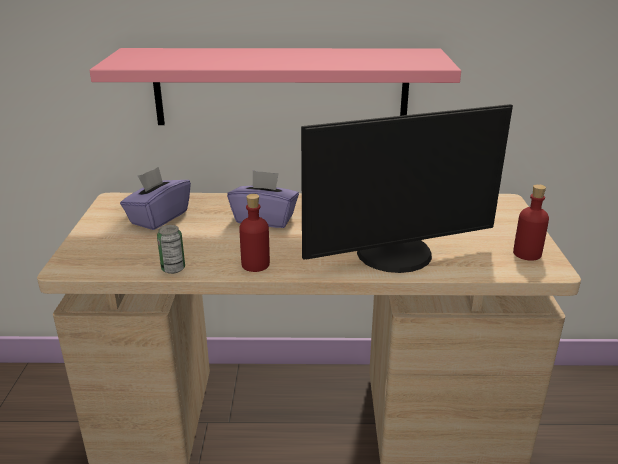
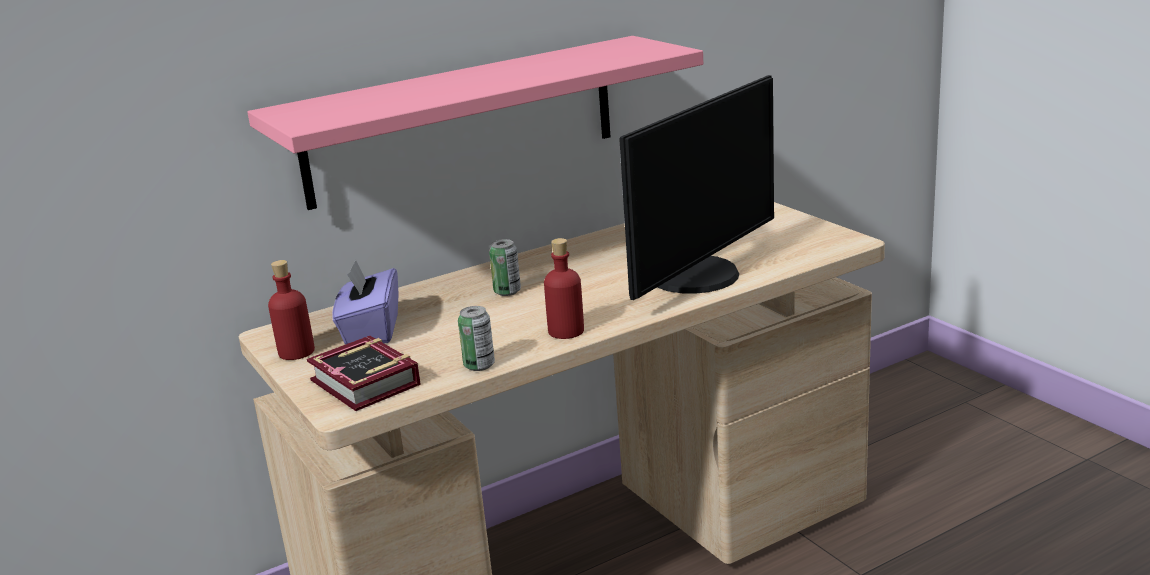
camera: 30 degrees left, 5 degrees down
purple tissue box [227,170,299,228] -> can [489,239,521,296]
red bottle [513,184,549,261] -> red bottle moved to [268,260,315,360]
none -> book [307,336,421,411]

